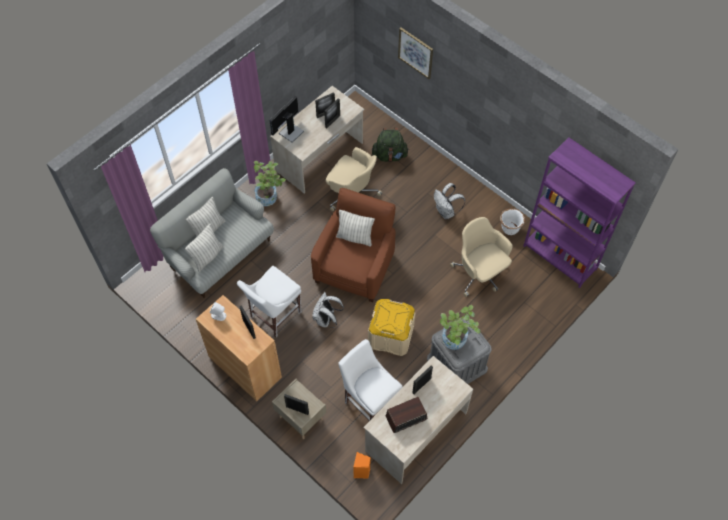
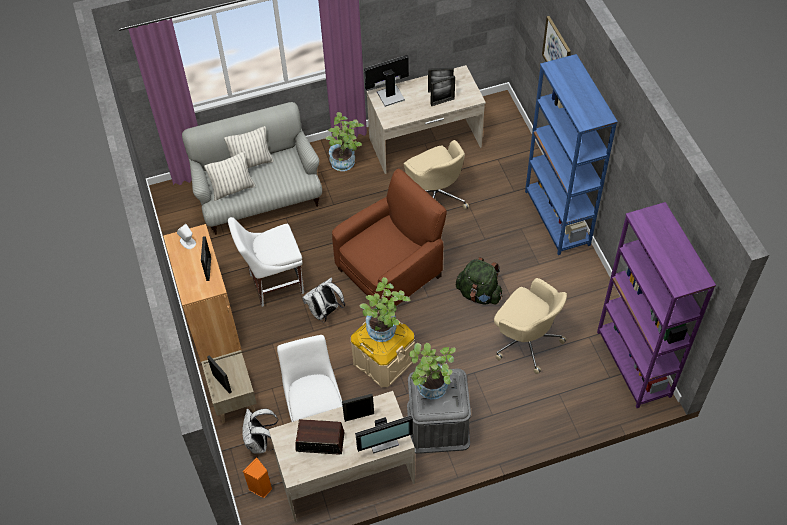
camera: 30 degrees right, 5 degrees down
pillow [336,210,375,247] -> none
green backpack [372,128,409,162] -> green backpack moved to [456,257,502,305]
white backpack [434,183,466,219] -> white backpack moved to [242,409,278,454]
beige office chair [450,217,513,297] -> beige office chair turned 135 degrees clockwise [494,278,567,374]
white planter [500,209,525,235] -> none
none -> monitor [355,416,413,454]
none -> potted plant [360,277,410,342]
none -> blue bookcase [525,54,618,255]

